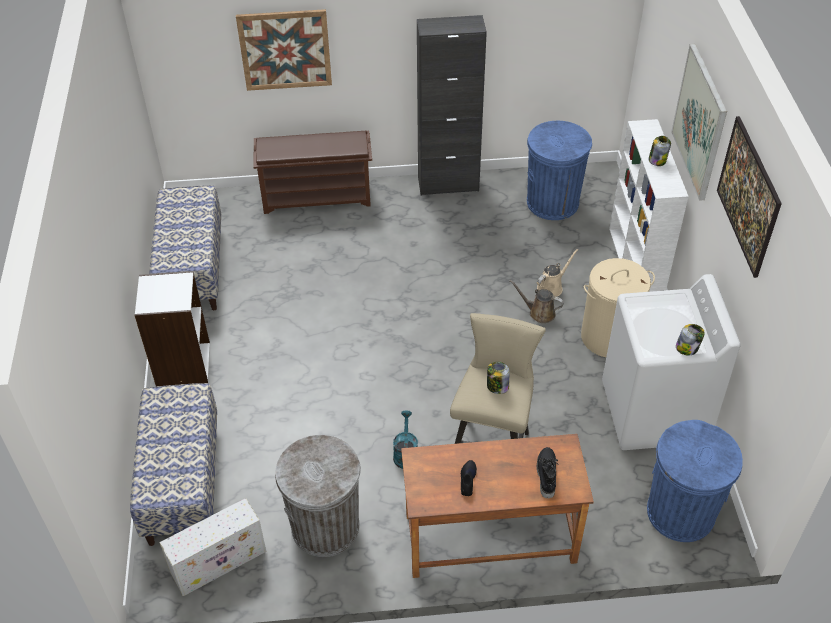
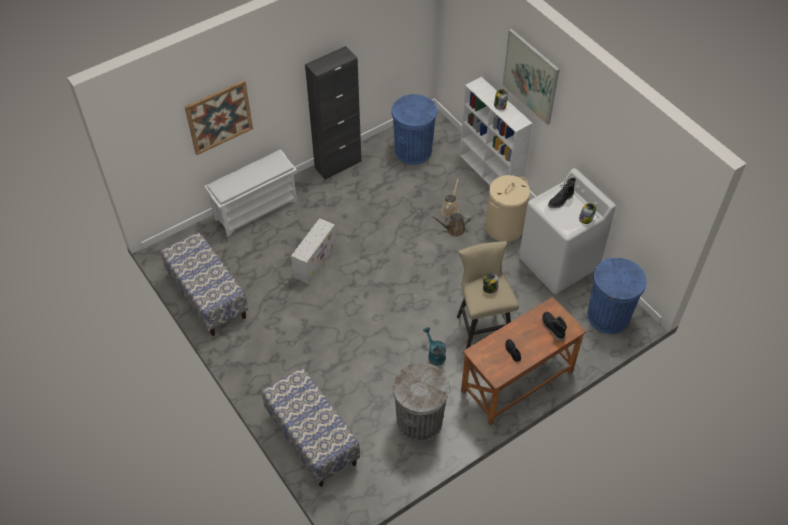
camera: 30 degrees left, 5 degrees up
white bookcase [134,271,210,386] -> none
white storage box [159,498,266,596] -> white storage box moved to [291,218,336,284]
brown shoe rack [253,131,372,214] -> white shoe rack [204,150,297,236]
picture [717,116,782,278] -> none
none -> black boot [548,178,576,209]

